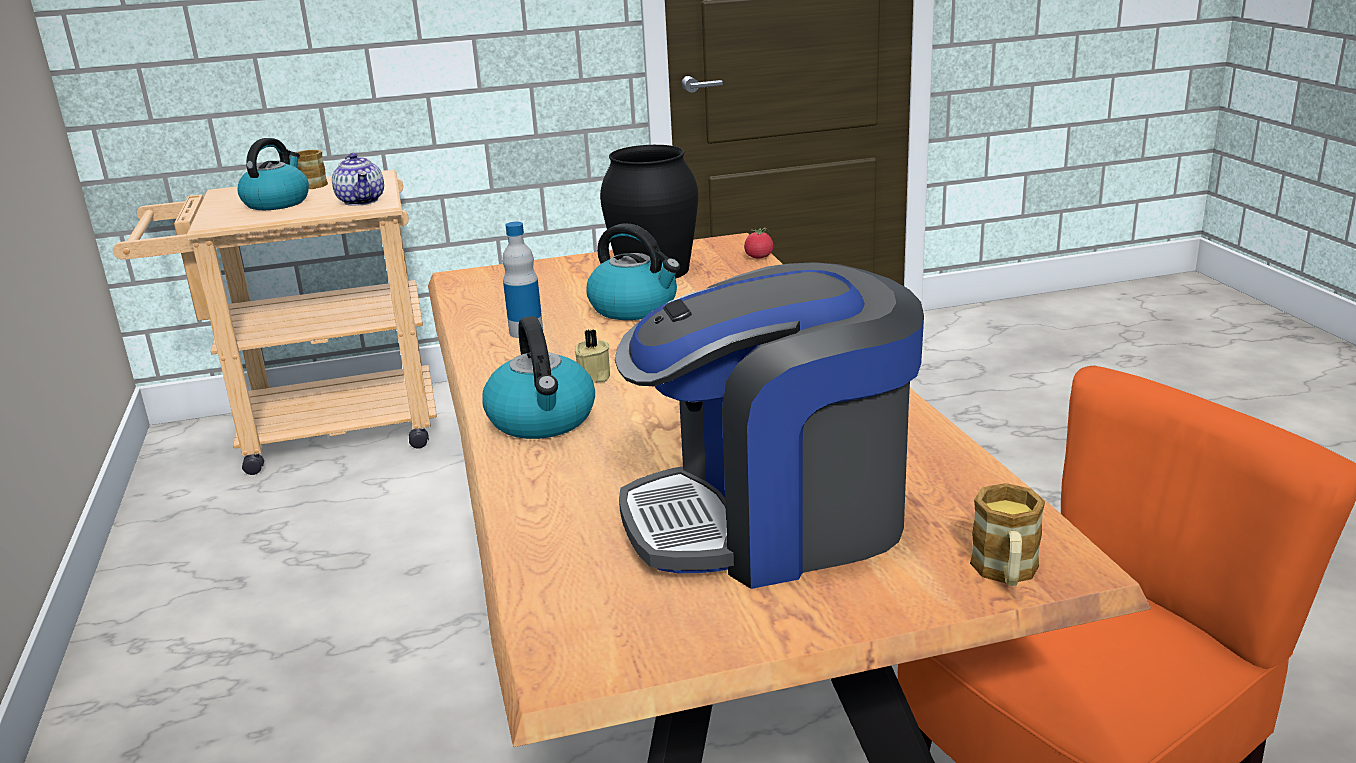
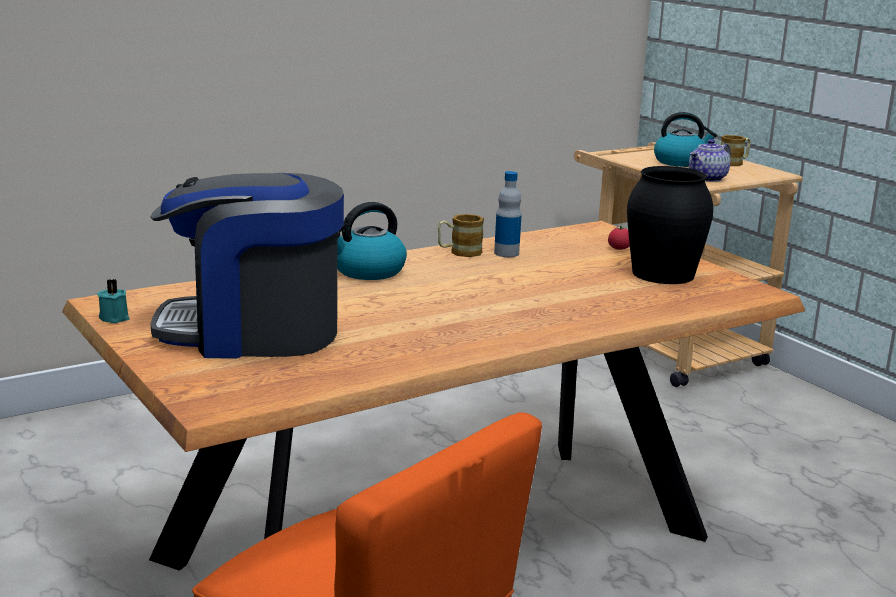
camera: 70 degrees right, 5 degrees down
beige candle [575,329,610,383] -> none
kettle [586,223,680,320] -> none
coffee machine [615,262,924,589] -> coffee machine turned 60 degrees counterclockwise [151,173,344,359]
tomato [744,228,773,259] -> tomato moved to [608,225,630,250]
mug [970,483,1045,586] -> mug moved to [438,214,484,257]
none -> turquoise candle [97,279,130,323]

